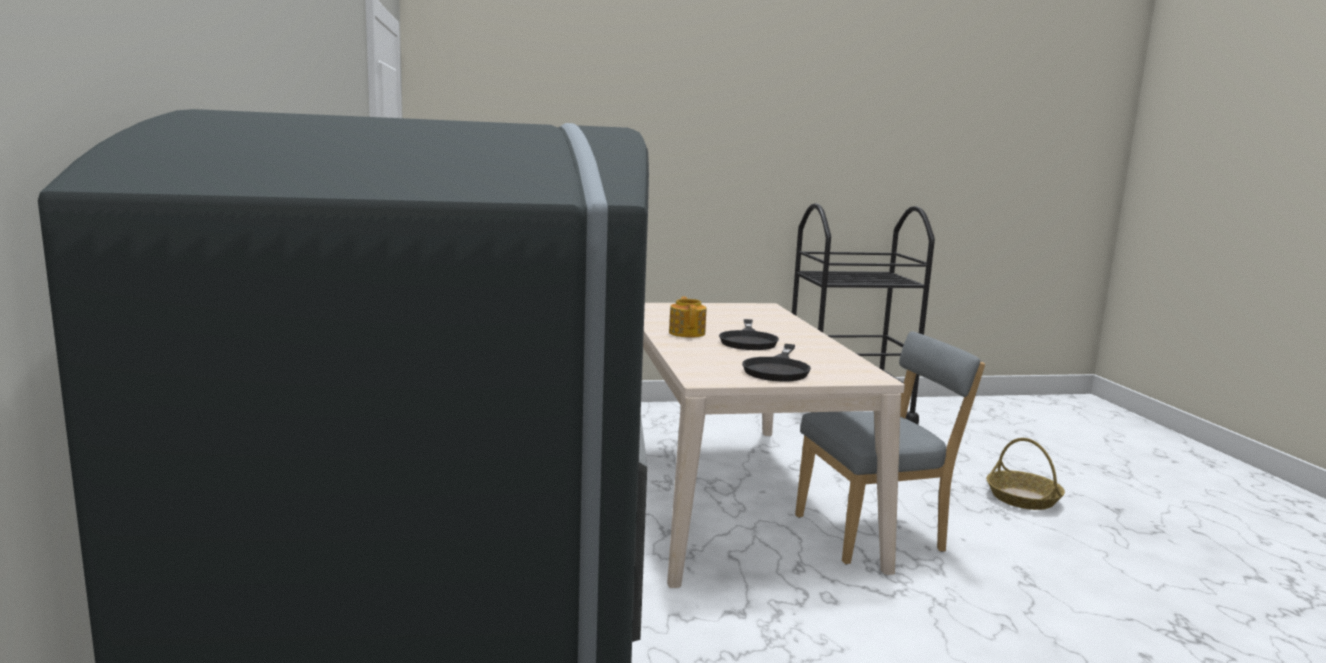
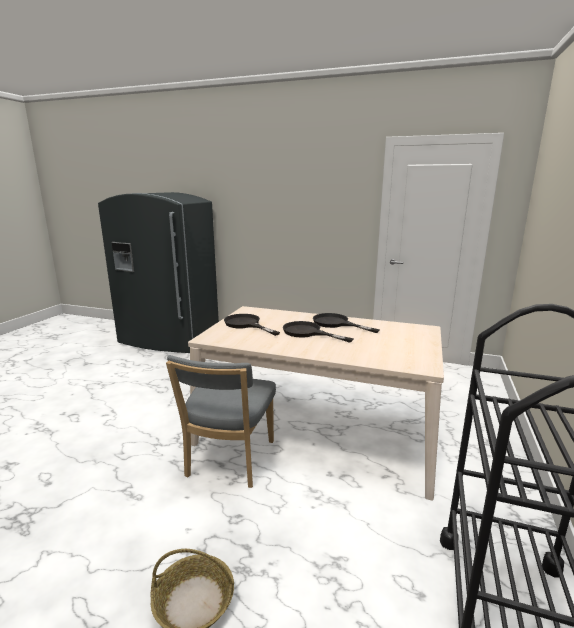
camera: 120 degrees right, 5 degrees up
teapot [669,297,707,337] -> black frying pan [313,313,380,333]

